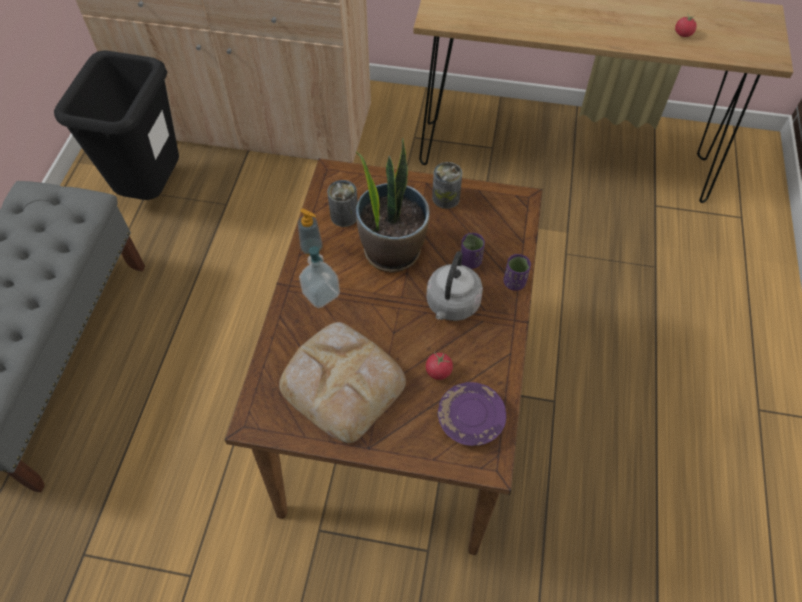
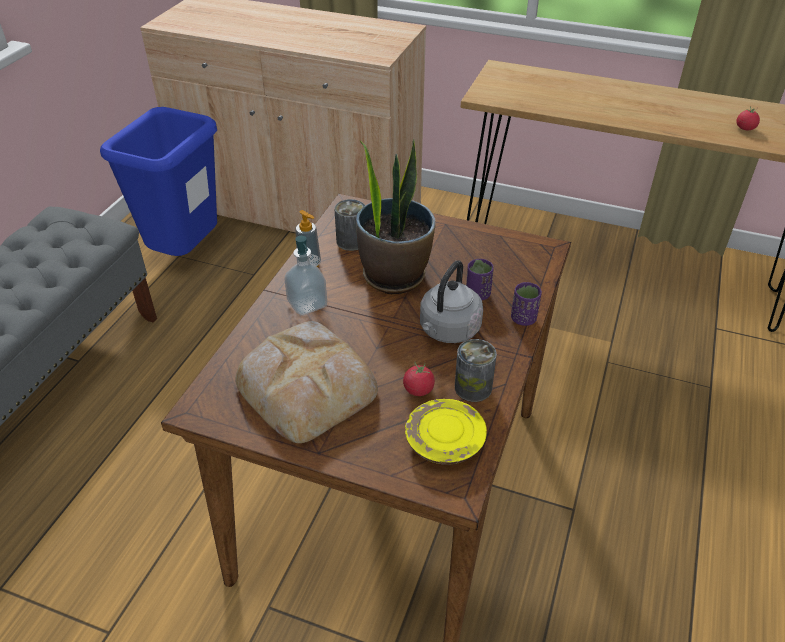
camera: 10 degrees right, 15 degrees down
black trash can [54,50,179,200] -> blue trash can [100,107,217,256]
can [432,162,463,209] -> can moved to [455,339,497,402]
purple plate [438,382,506,446] -> yellow plate [405,399,487,465]

